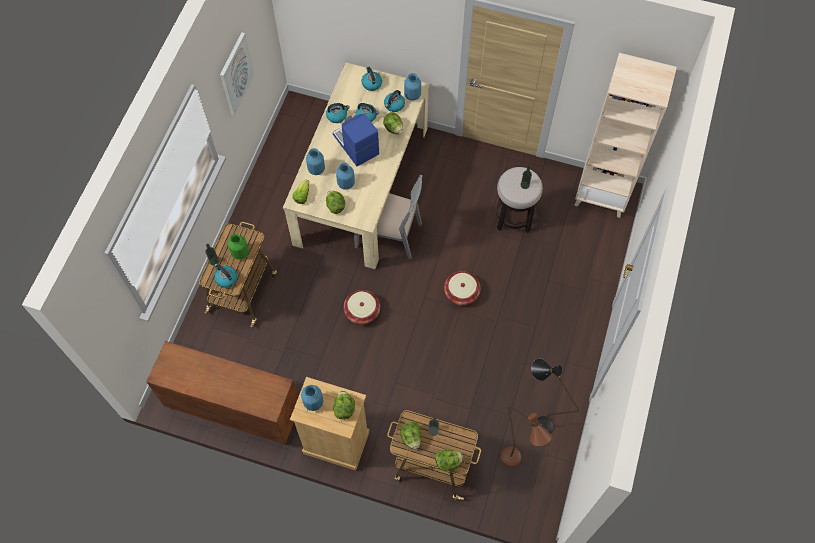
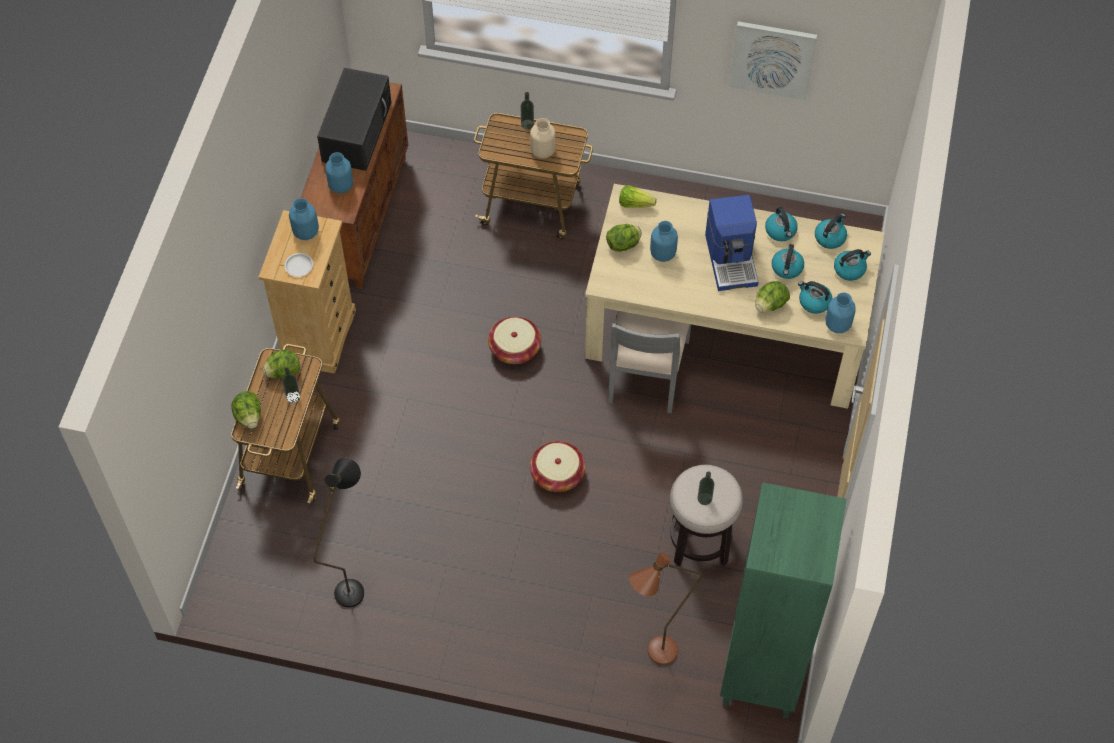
camera: 85 degrees right, 5 degrees down
kettle [214,263,238,288] -> kettle moved to [815,214,847,249]
green vase [228,233,249,260] -> beige vase [530,118,556,158]
blue vase [306,148,325,175] -> blue vase moved to [325,152,353,193]
coffee machine [333,114,379,166] -> coffee machine turned 120 degrees clockwise [705,195,758,291]
lettuce [333,391,355,419] -> white plate [284,253,313,277]
brown floor lamp [501,406,552,467] -> brown floor lamp moved to [629,552,703,665]
beige bookcase [574,53,677,218] -> green bookcase [720,482,847,719]
none -> black microwave [317,68,392,171]

